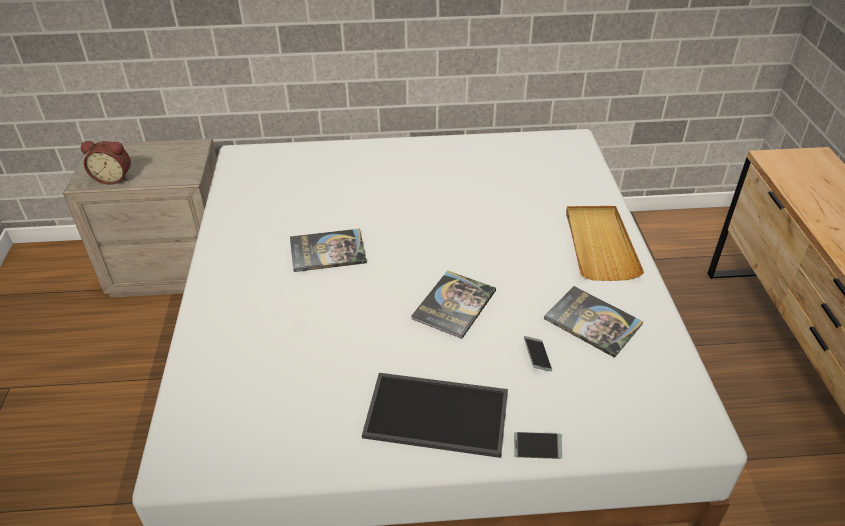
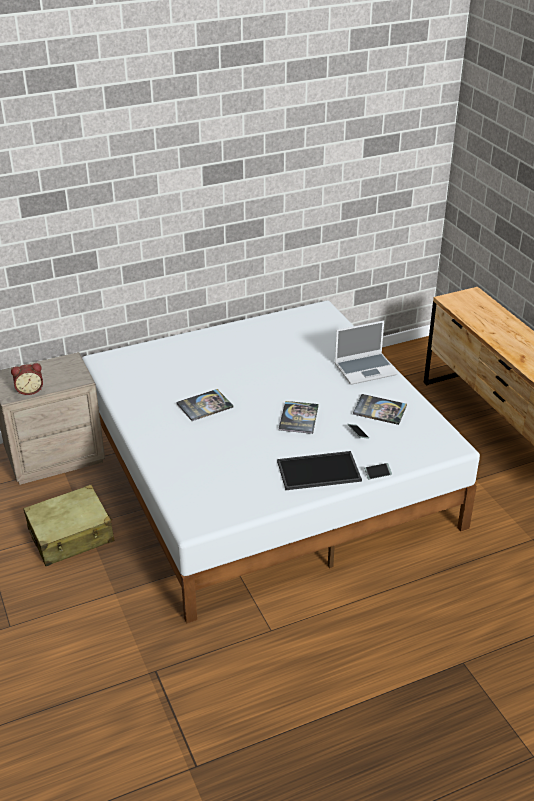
camera: 20 degrees left, 5 degrees down
beige tray [566,206,644,281] -> laptop [335,321,398,385]
none -> beige suitcase [23,485,114,566]

